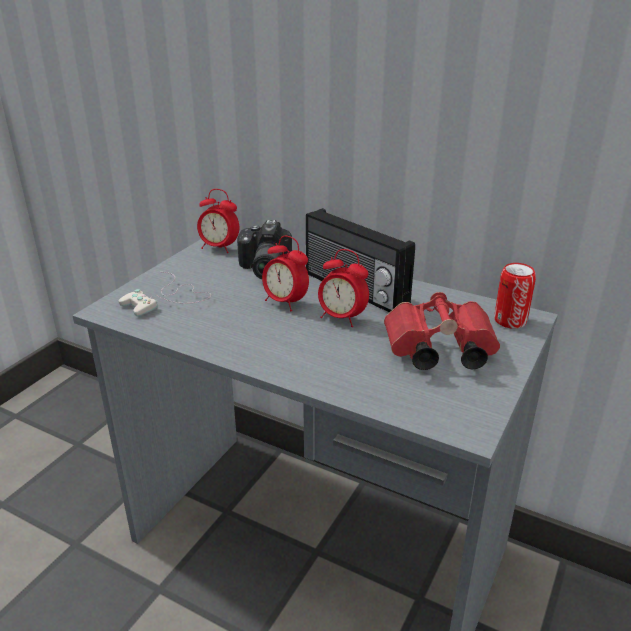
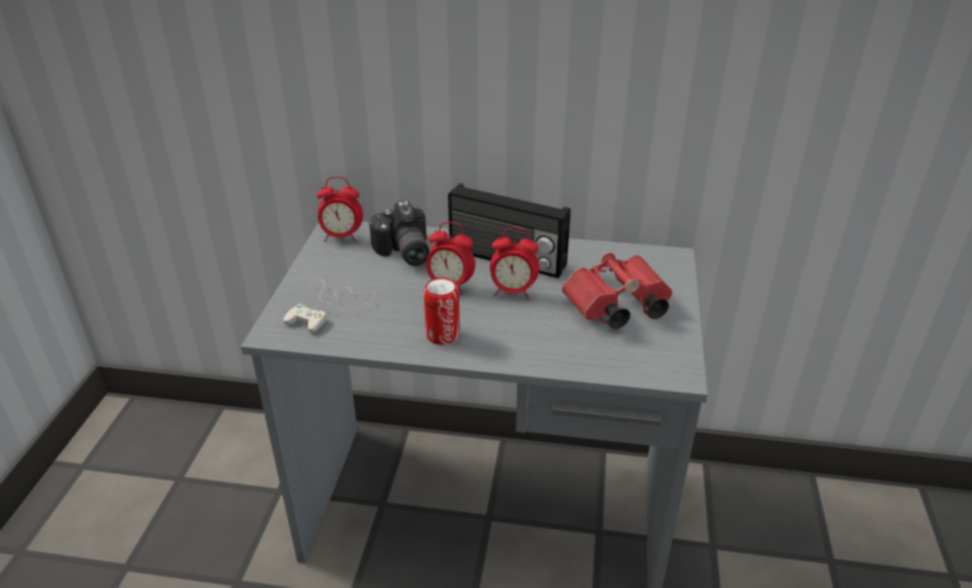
camera: 20 degrees left, 5 degrees up
can [494,263,536,329] -> can moved to [424,278,460,345]

